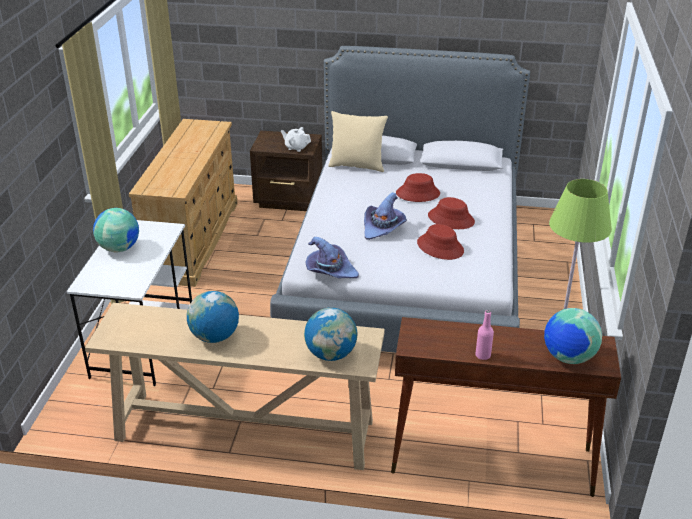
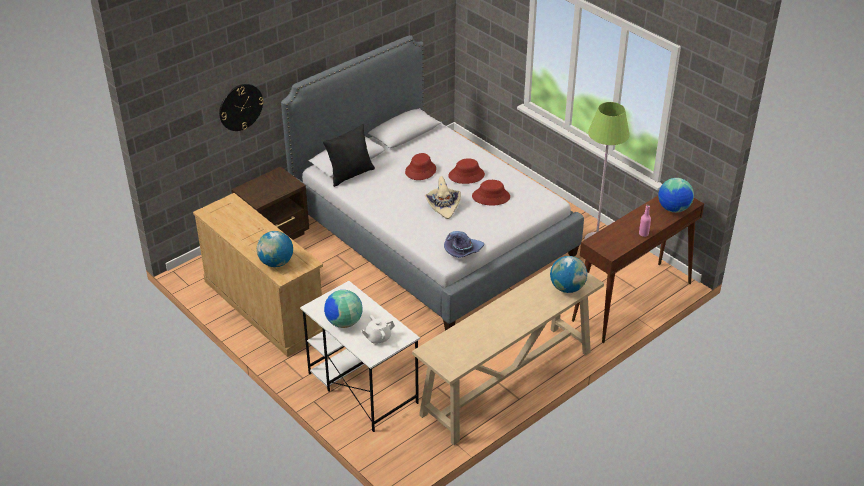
camera: 50 degrees left, 5 degrees up
globe [187,291,239,343] -> globe moved to [257,231,293,267]
white teapot [281,127,311,152] -> white teapot moved to [361,315,395,345]
beige pillow [328,111,388,172] -> black pillow [323,124,375,187]
purple hat [364,192,407,240] -> beige hat [425,176,461,219]
none -> wall clock [219,84,264,131]

